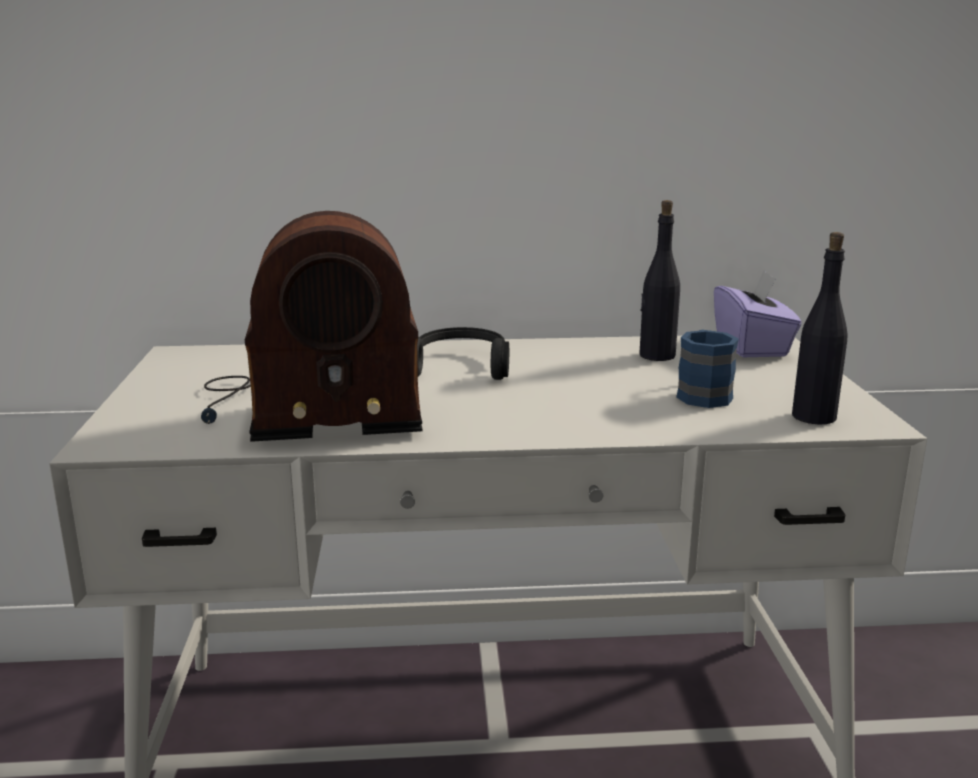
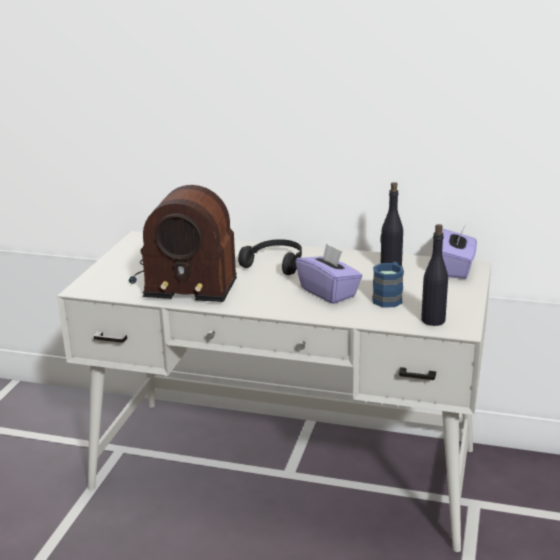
camera: 20 degrees right, 5 degrees up
none -> purple tissue box [295,243,362,304]

